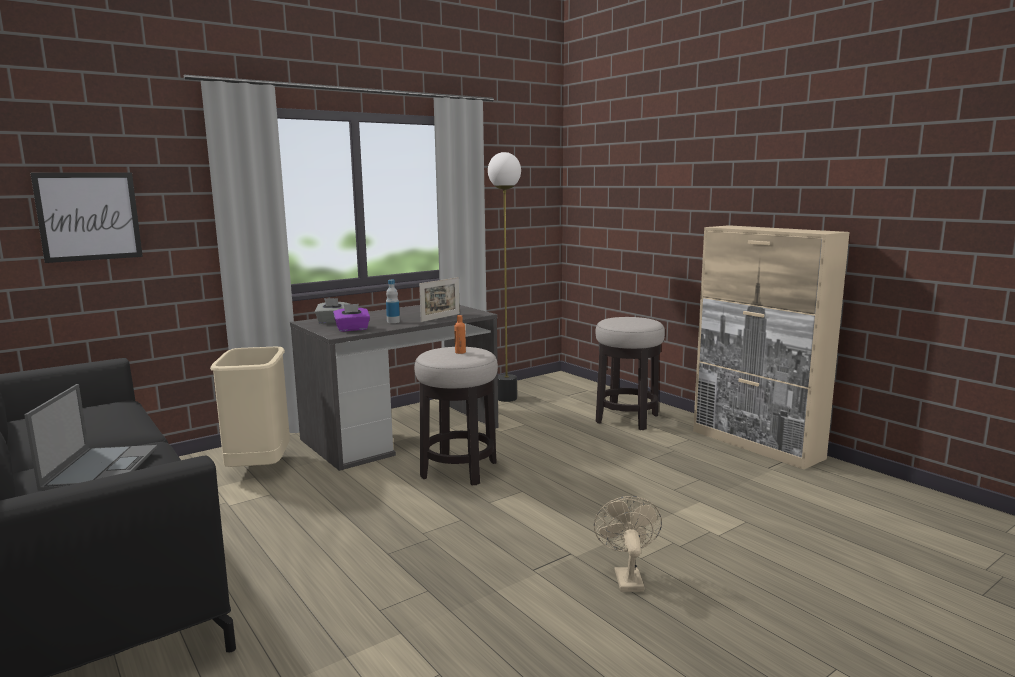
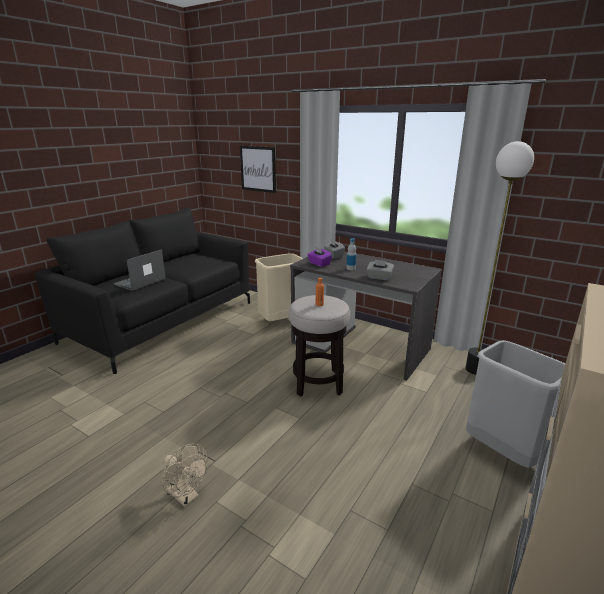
camera: 70 degrees right, 10 degrees up
laptop [24,384,157,491] -> laptop turned 150 degrees clockwise [113,250,166,291]
picture frame [419,277,460,322] -> grey tissue box [366,259,394,280]
beige fan [594,496,662,592] -> beige fan turned 60 degrees clockwise [162,443,208,507]
stool [595,317,665,430] -> grey trash can [466,340,565,468]

